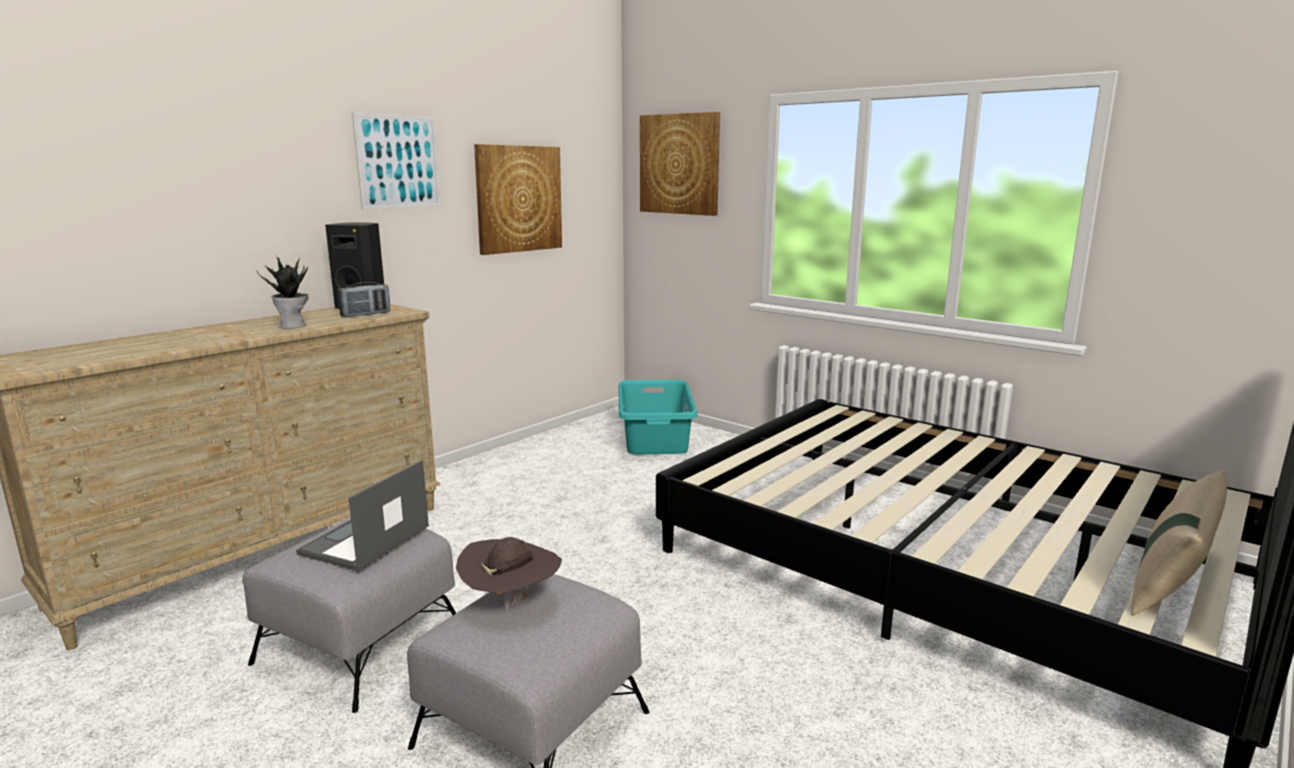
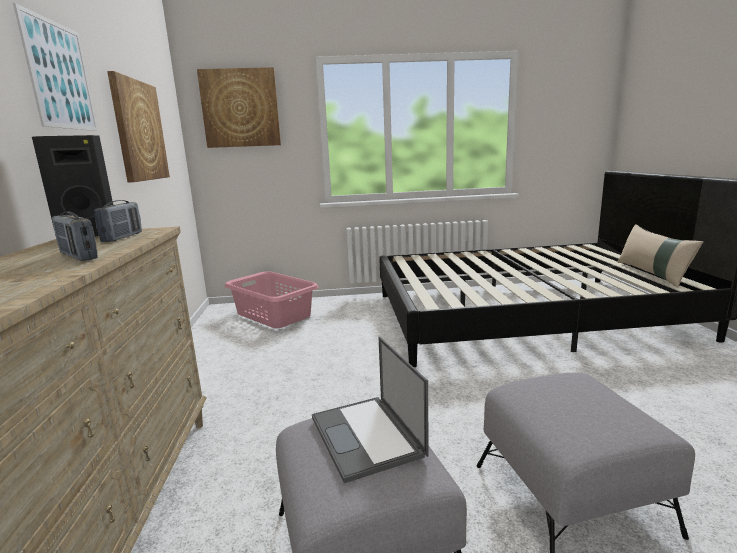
camera: 45 degrees left, 0 degrees up
potted plant [257,256,308,329] -> radio [52,212,98,261]
brown hat [456,537,562,610] -> none
turquoise laundry basket [619,380,698,454] -> pink laundry basket [225,271,318,329]

